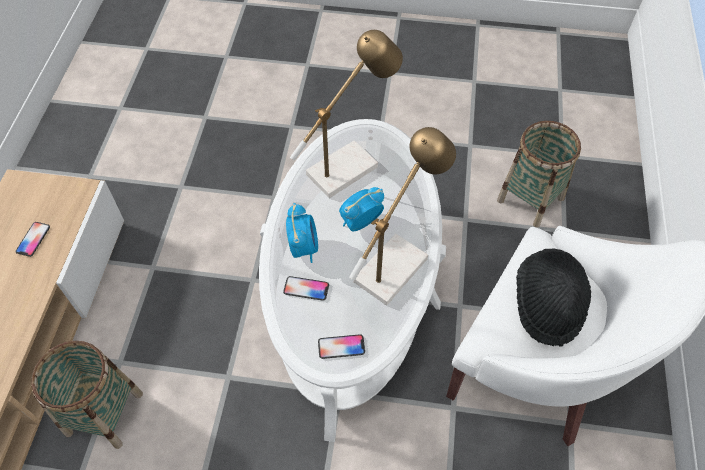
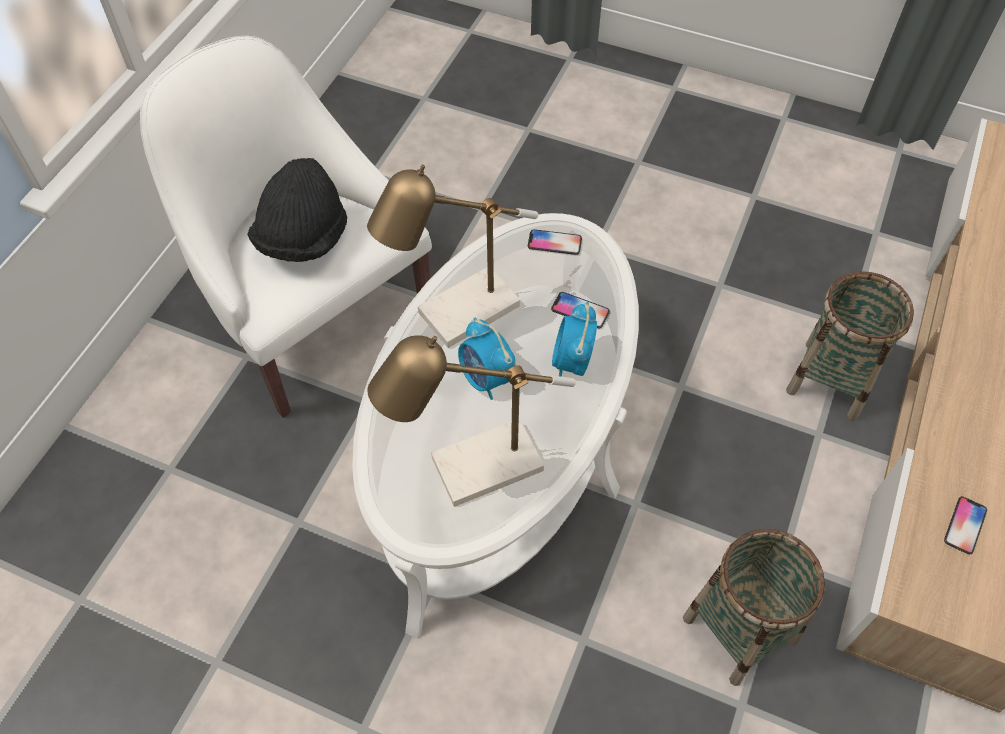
camera: 165 degrees left, 0 degrees up
alarm clock [339,187,384,231] -> alarm clock turned 75 degrees clockwise [458,318,516,400]
basket [497,121,581,227] -> basket moved to [683,529,826,686]

